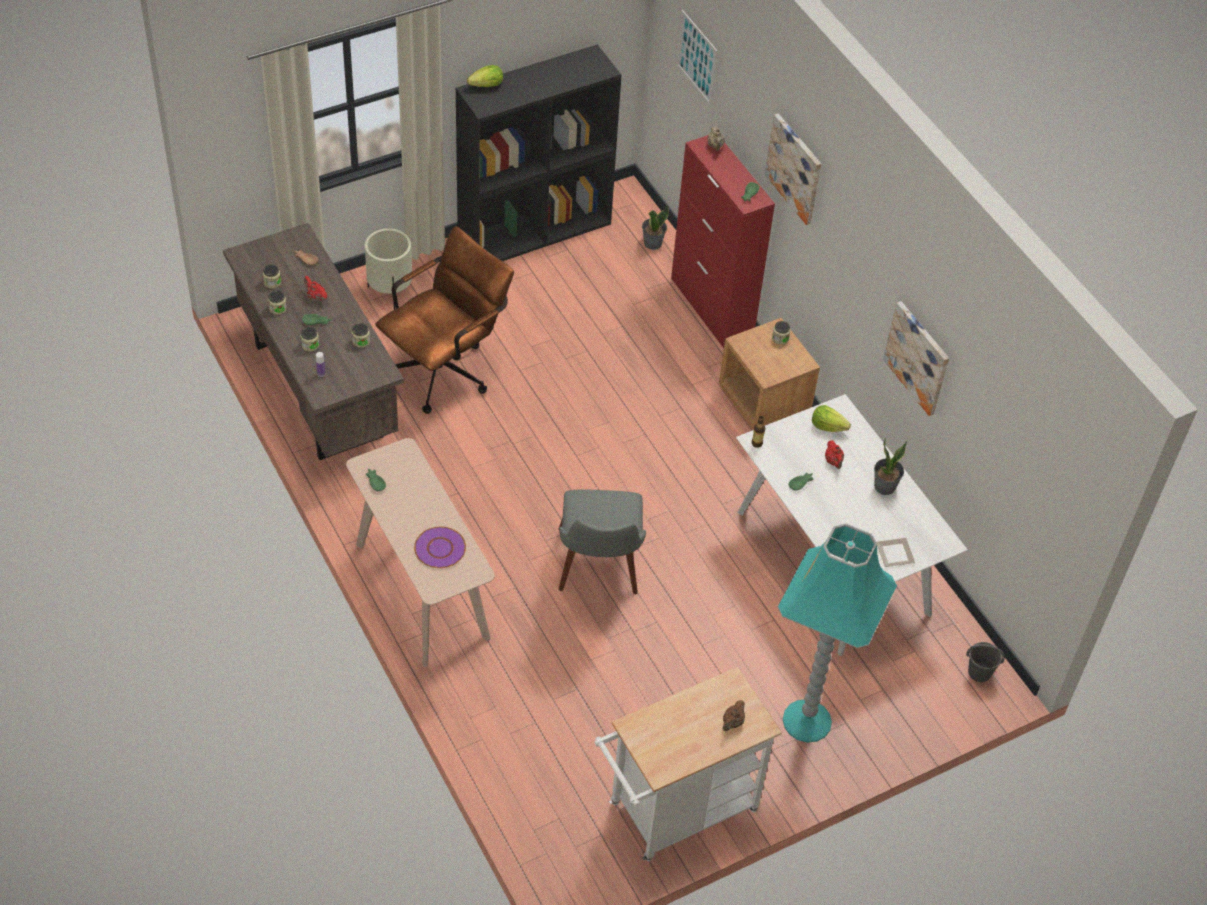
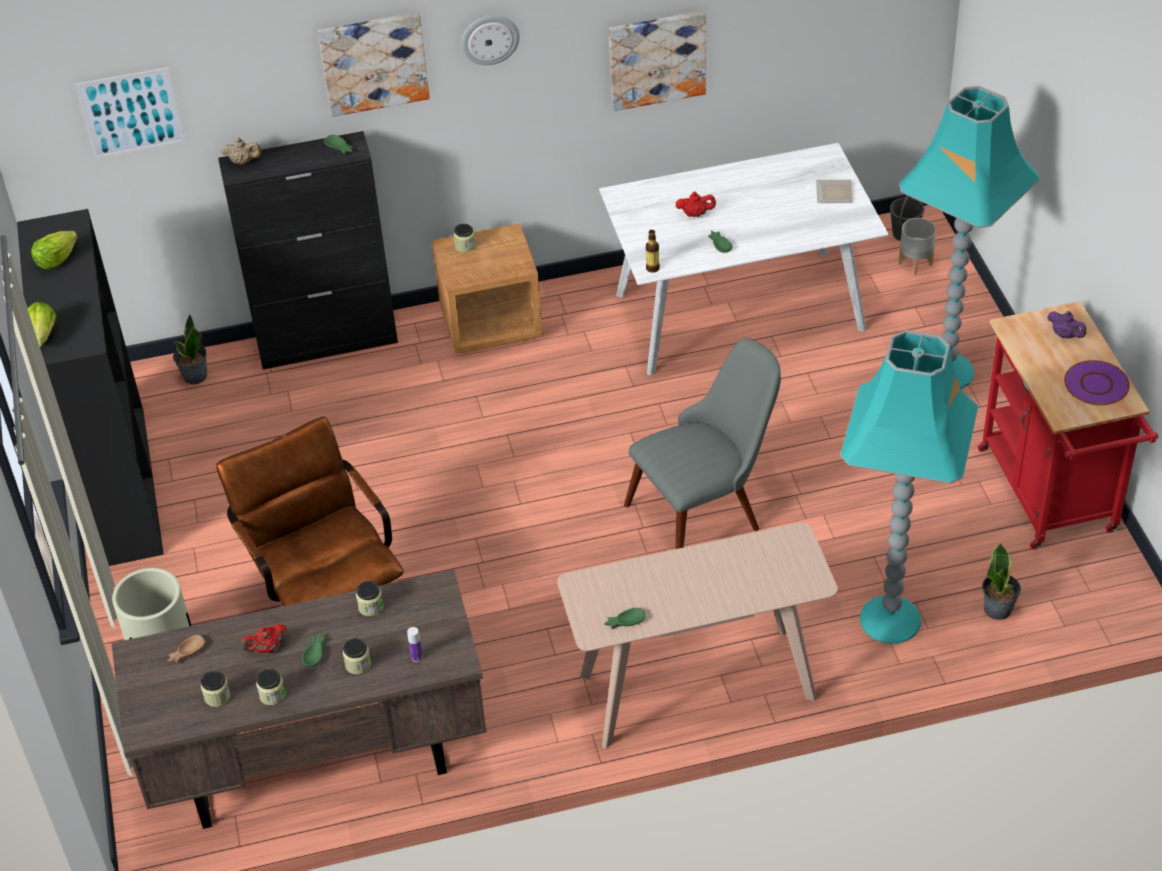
camera: 70 degrees left, 5 degrees down
purple plate [414,526,466,568] -> purple plate moved to [1064,360,1130,405]
grey chair [559,490,646,594] -> grey chair turned 45 degrees counterclockwise [624,338,781,549]
white cart [595,667,782,862] -> red cart [978,301,1158,550]
red cabinet [671,135,775,348] -> black cabinet [218,131,398,370]
brown teapot [723,700,745,731] -> purple teapot [1047,311,1086,338]
lettuce [812,405,851,432] -> lettuce moved to [31,231,77,269]
potted plant [874,438,907,495] -> potted plant moved to [982,543,1021,620]
none -> wall clock [461,15,520,65]
none -> turquoise floor lamp [840,330,979,644]
none -> grey planter [899,218,936,275]

